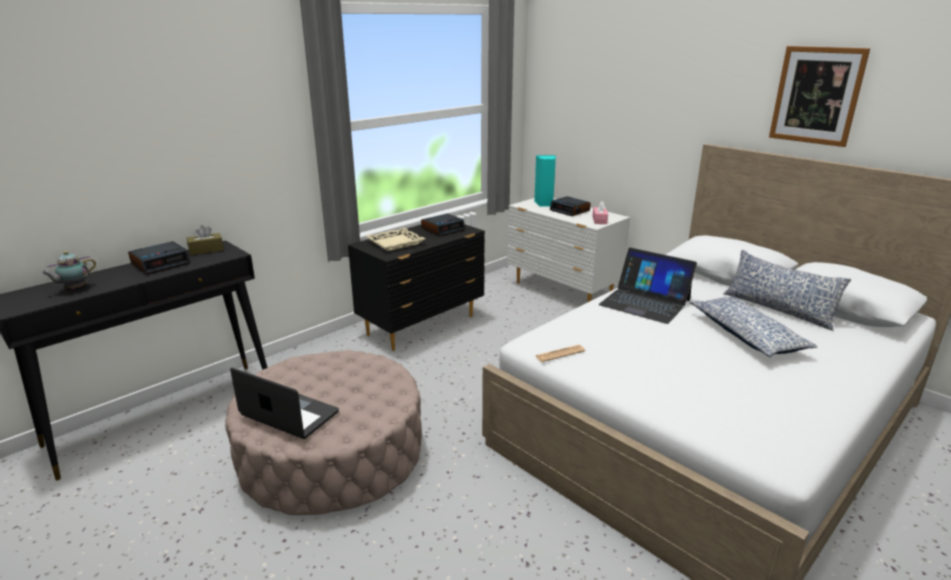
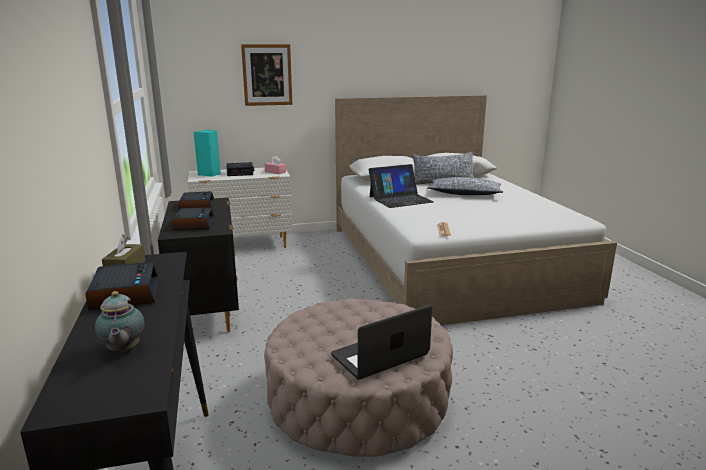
camera: 60 degrees left, 5 degrees down
beige tray [366,227,425,251] -> alarm clock [172,208,215,230]
picture [769,46,870,147] -> picture moved to [241,44,292,106]

